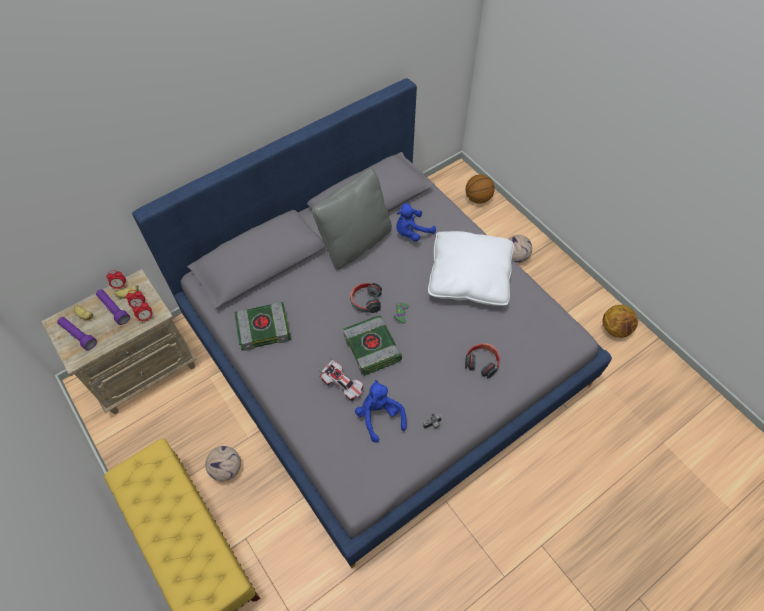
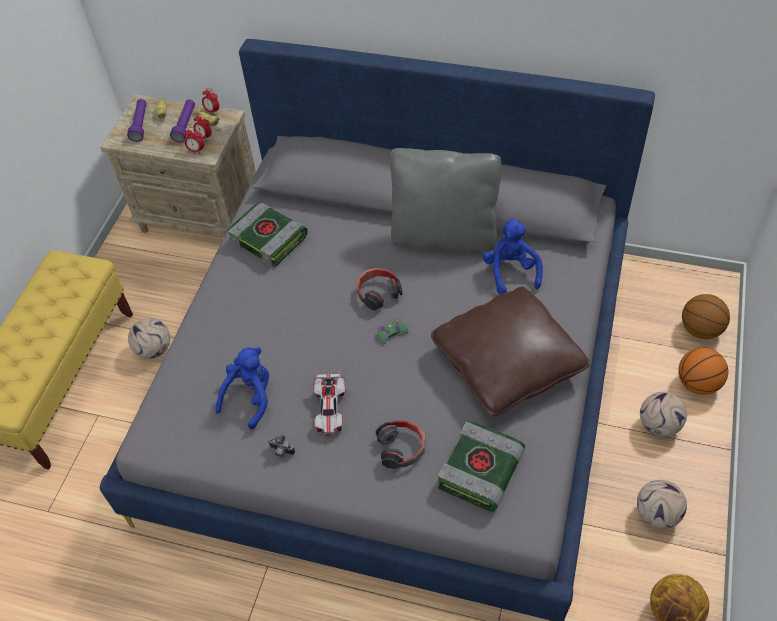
camera: 55 degrees right, 5 degrees down
toy car [318,357,364,401] -> toy car moved to [313,371,346,435]
book [344,316,402,376] -> book moved to [438,420,525,512]
blue plush toy [396,203,436,242] -> blue plush toy turned 60 degrees clockwise [483,218,543,294]
white pillow [428,231,514,306] -> brown pillow [431,287,590,416]
none -> football [637,480,687,529]
none -> basketball [678,347,728,395]

